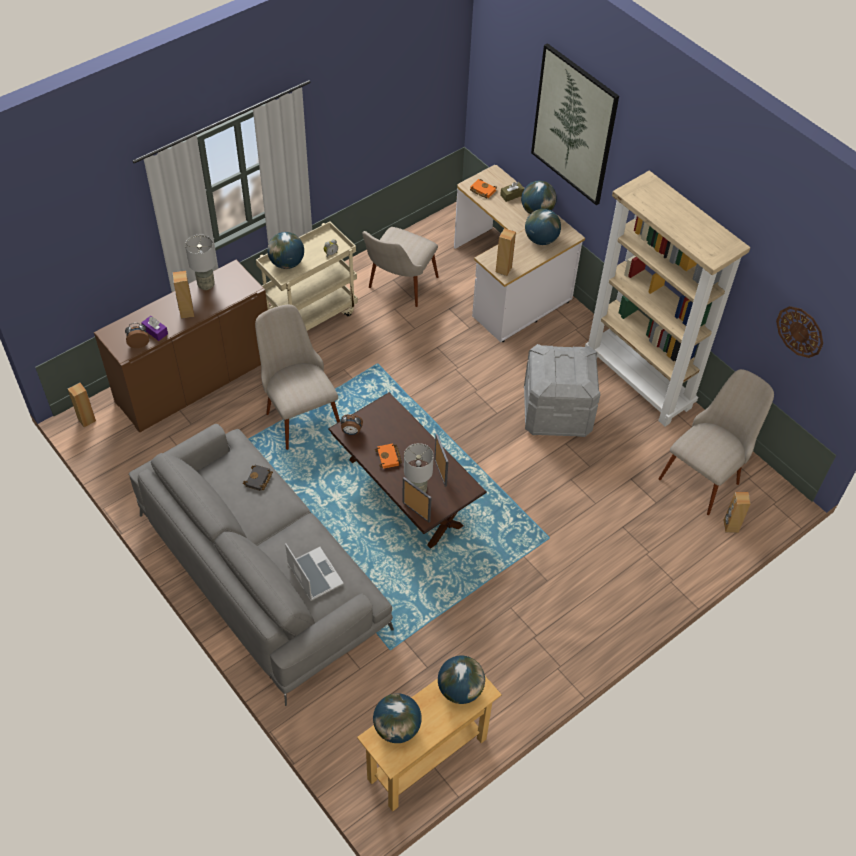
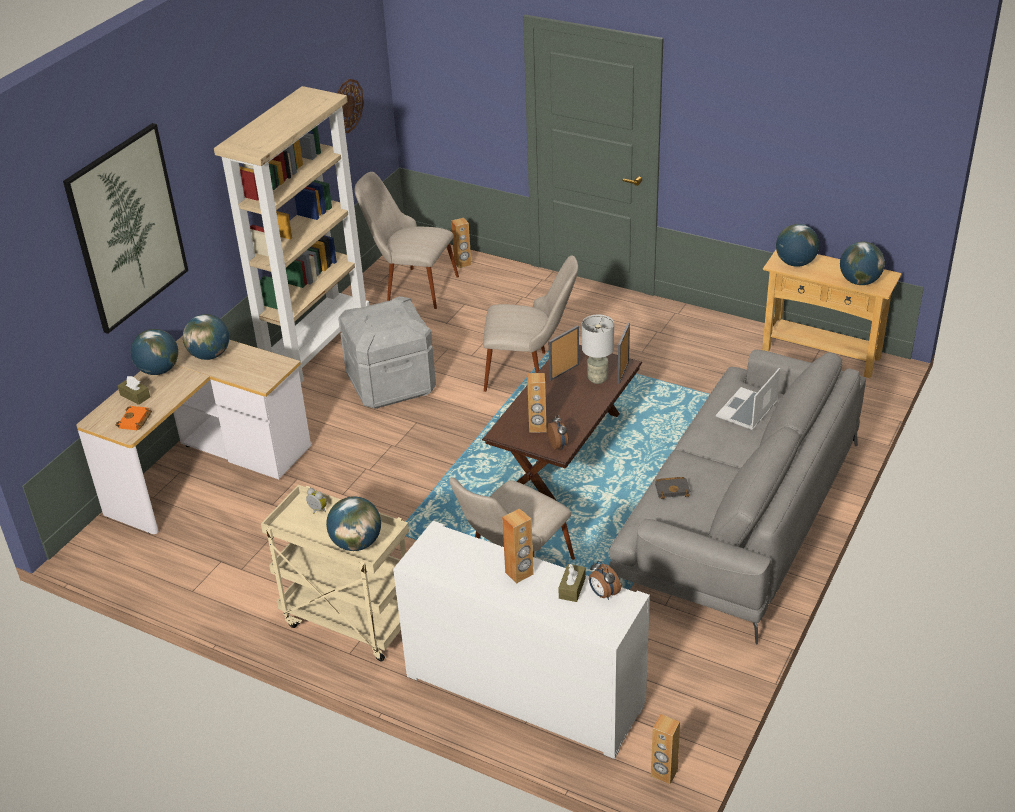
camera: 110 degrees left, 15 degrees down
brown cabinet [94,260,268,432] -> white cabinet [393,521,650,759]
purple tissue box [141,316,168,341] -> brown tissue box [559,564,586,602]
grey table lamp [185,235,216,290] -> none
beige chair [362,227,439,307] -> beige chair moved to [483,255,578,392]
orange book [375,443,402,469] -> none
brown speaker [496,228,516,276] -> brown speaker moved to [527,373,547,433]

